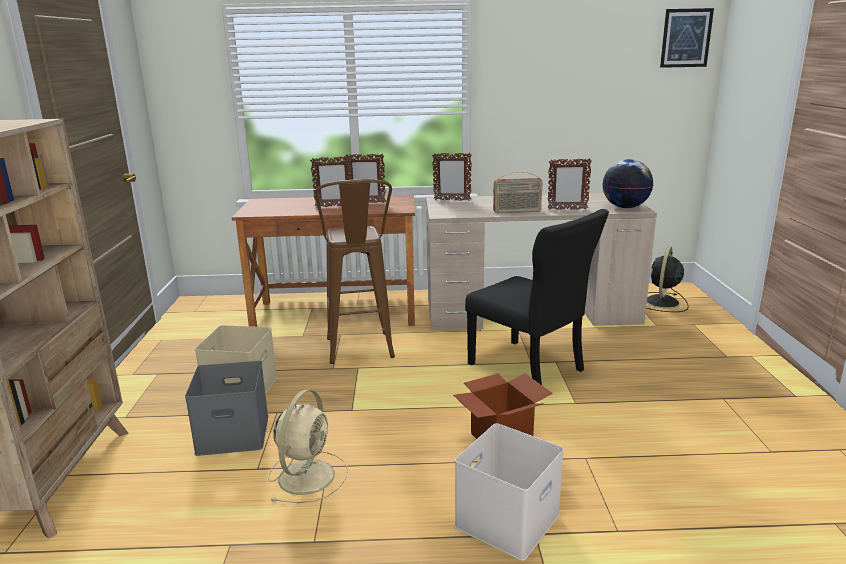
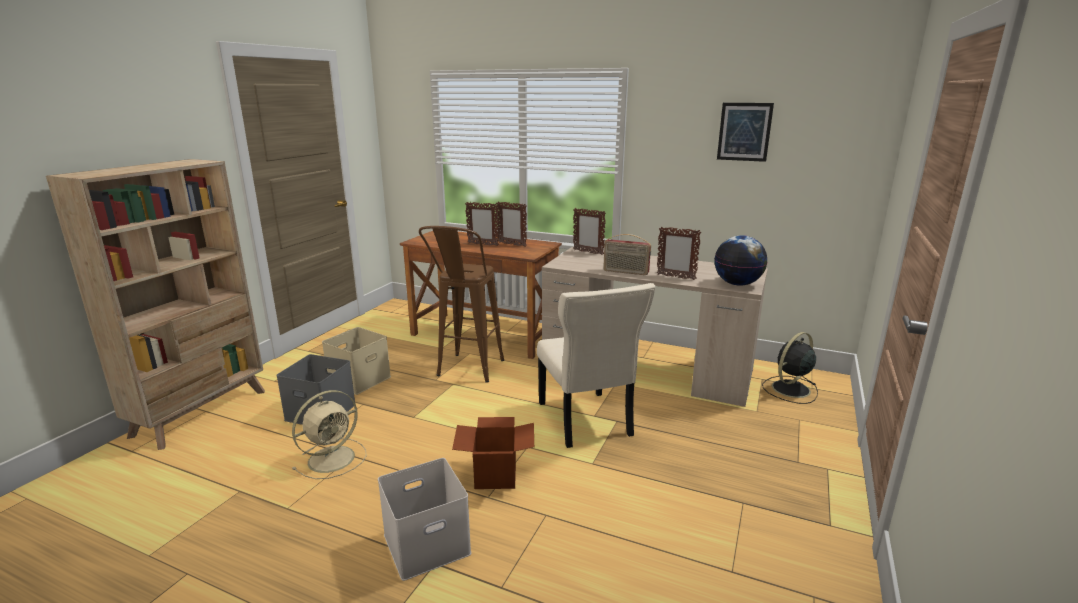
camera: 25 degrees right, 0 degrees up
black chair [465,209,609,385] -> beige chair [537,283,655,448]
picture [660,8,714,68] -> picture moved to [717,103,774,162]

